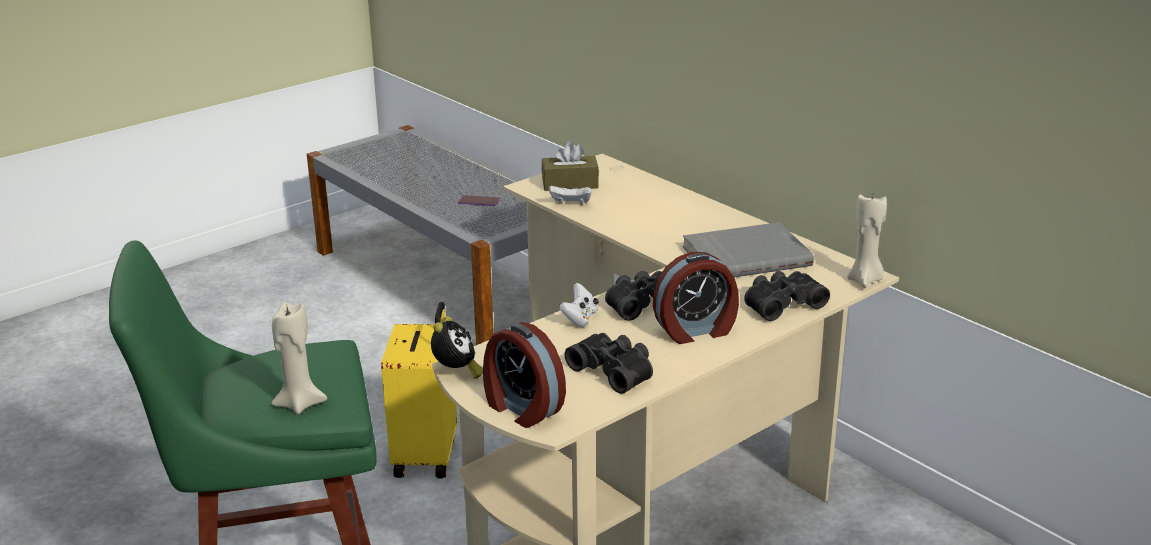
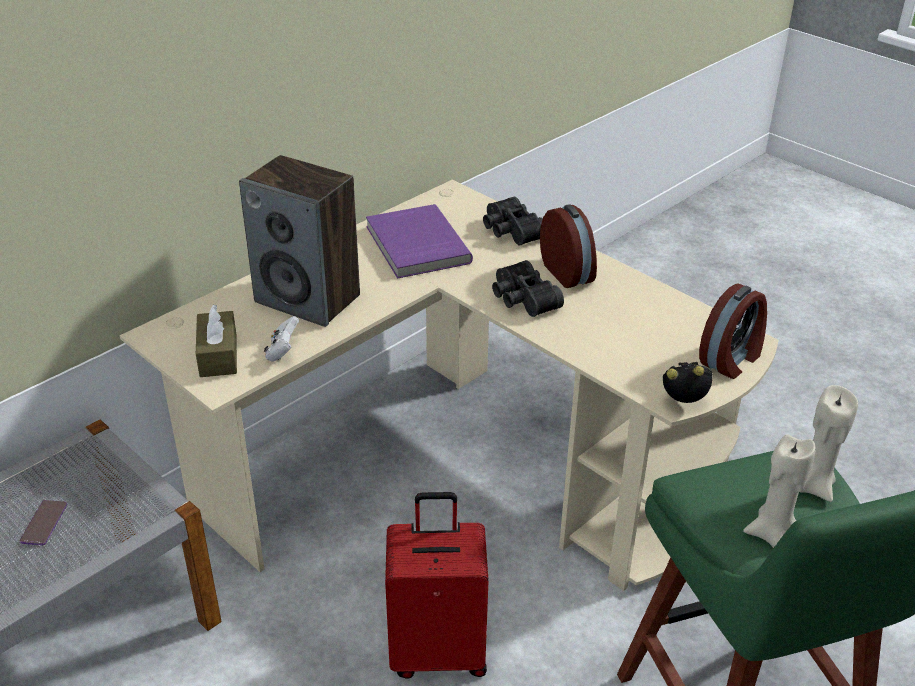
camera: 95 degrees left, 10 degrees up
yellow suitcase [381,302,457,479] -> red suitcase [385,492,489,679]
white game controller [559,283,599,327] -> none
black binoculars [565,333,653,394] -> none
grey book [683,222,814,277] -> purple book [366,204,473,279]
beige candle [847,194,887,288] -> beige candle moved to [743,434,816,548]
none -> speaker [239,155,360,327]

